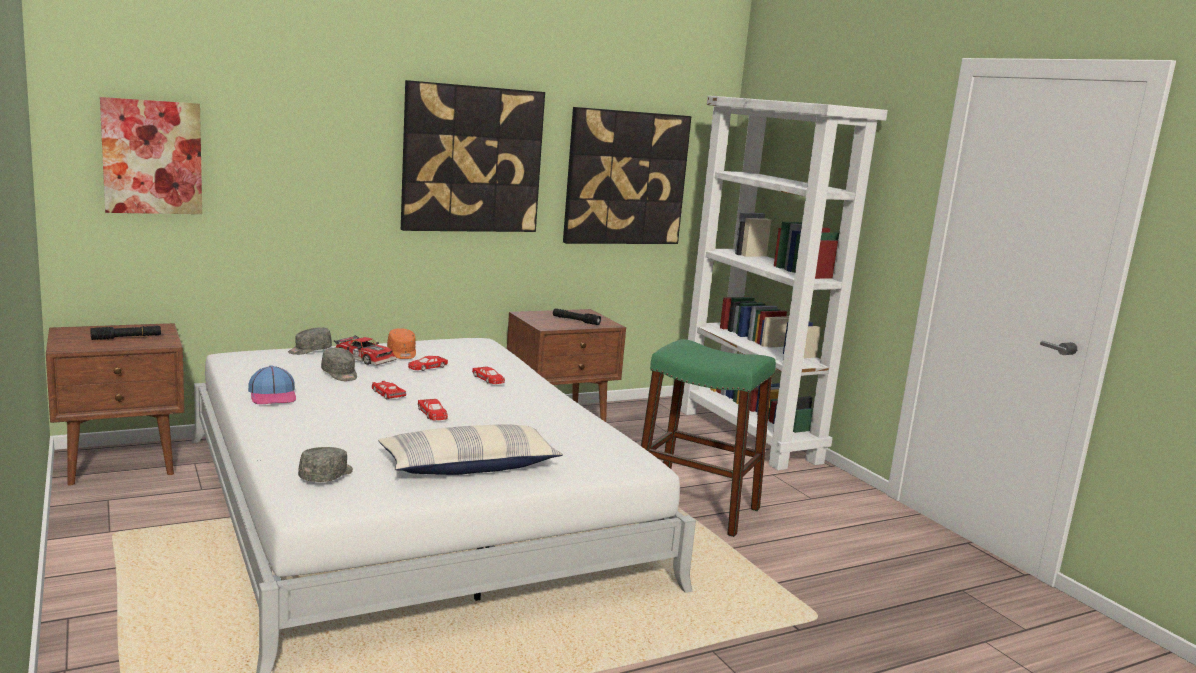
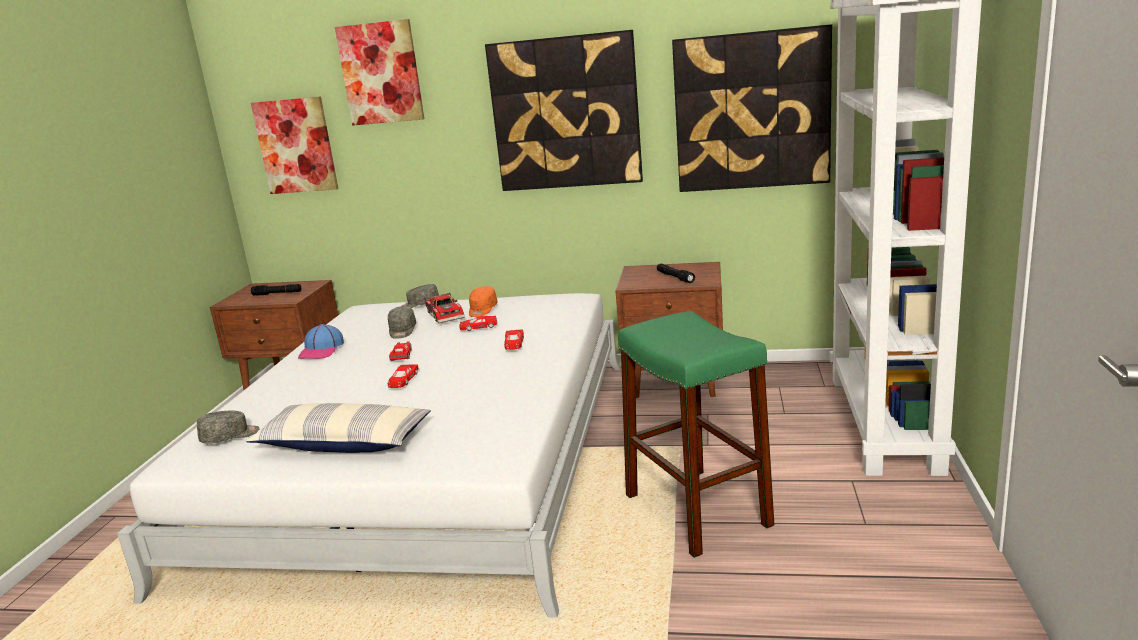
camera: 40 degrees right, 5 degrees up
none -> picture [335,19,424,125]

